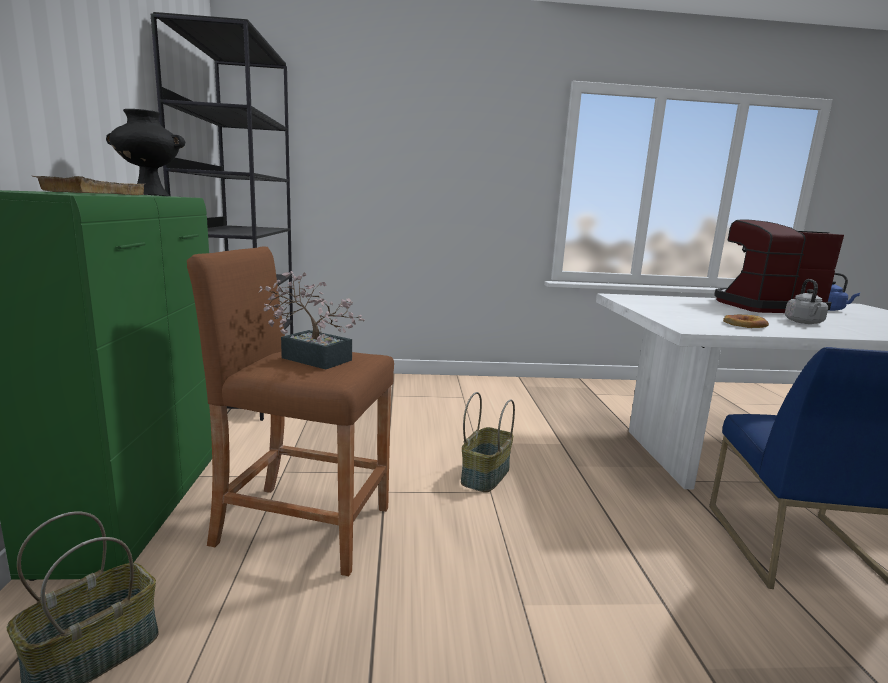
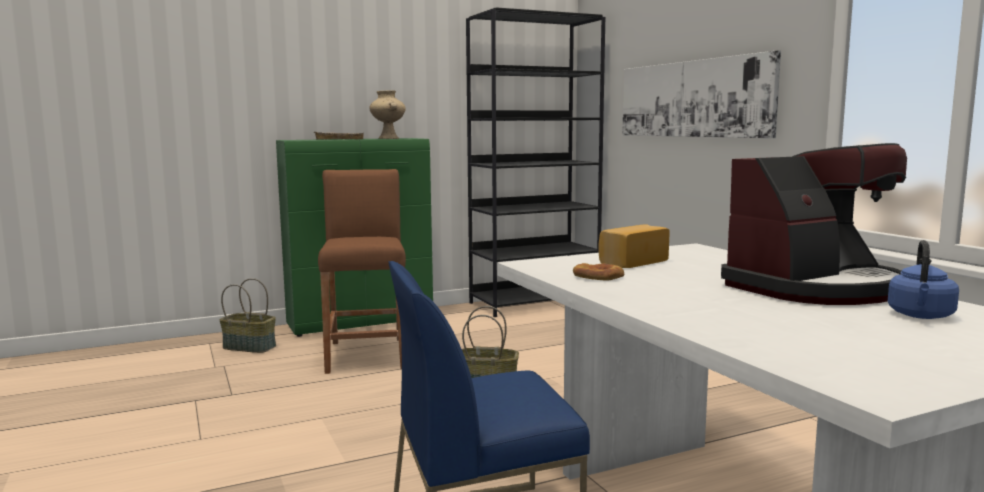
camera: 70 degrees right, 5 degrees down
black vase [106,109,185,196] -> beige vase [369,90,406,139]
potted plant [259,271,365,370] -> none
coffee machine [714,219,844,313] -> coffee machine turned 90 degrees clockwise [721,143,907,305]
grey kettle [785,279,828,324] -> none
none -> bread [598,224,670,268]
none -> picture [622,50,781,138]

